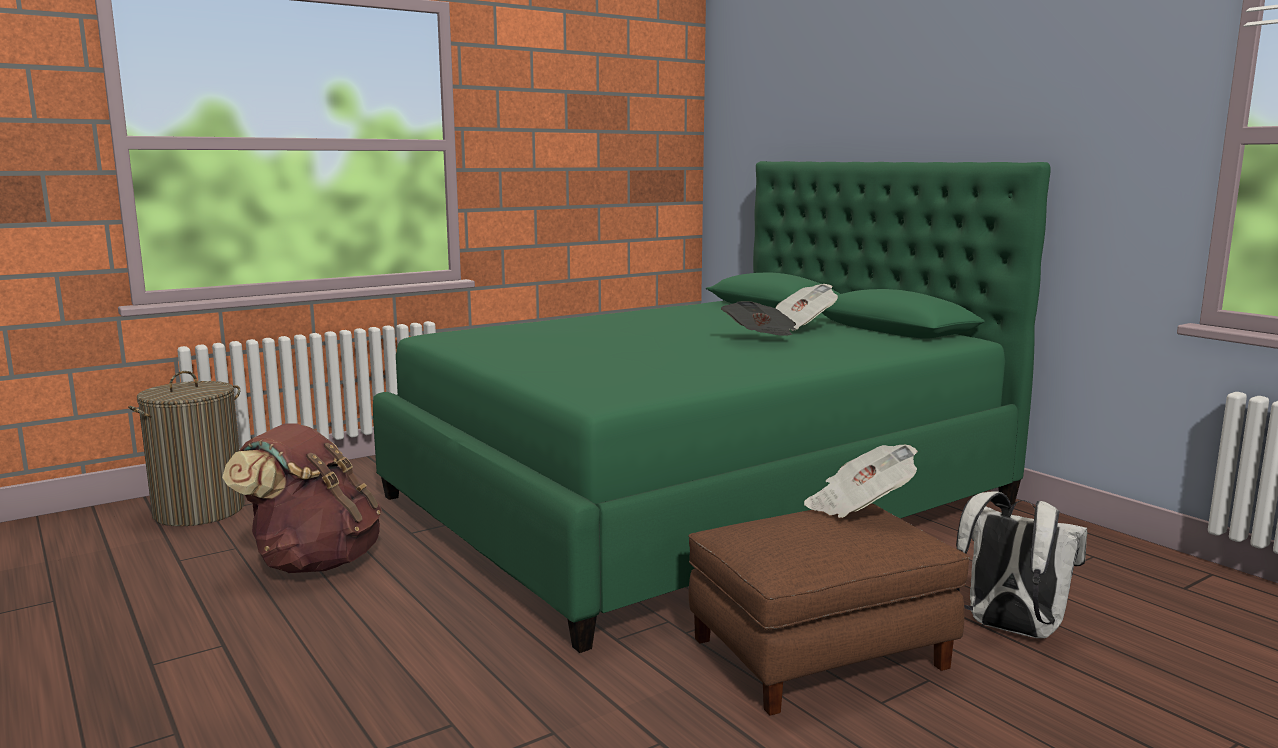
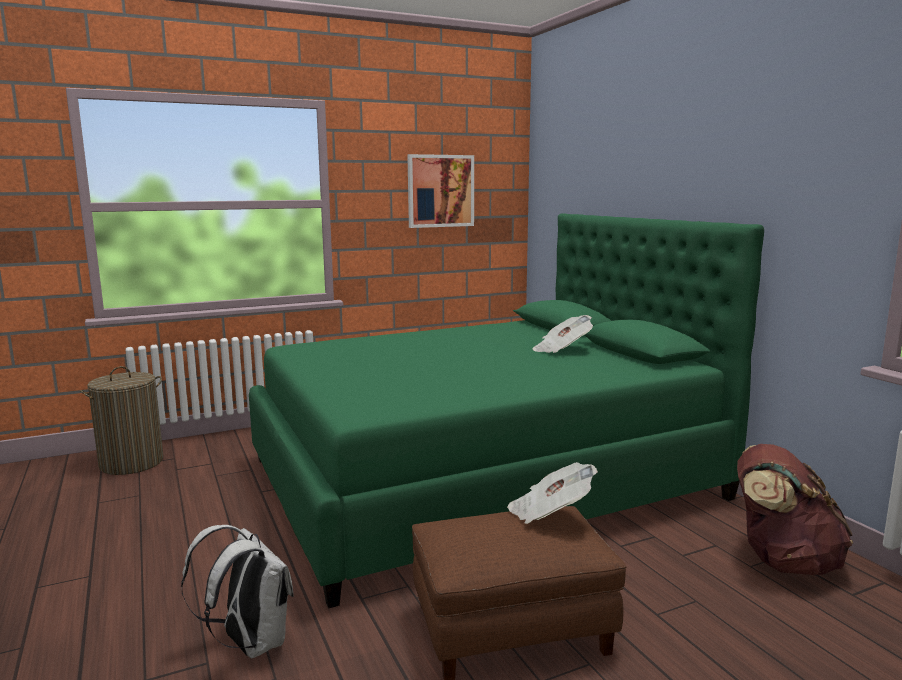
camera: 10 degrees right, 0 degrees up
brown backpack [222,424,382,573] -> brown backpack moved to [737,444,853,575]
newspaper [721,301,797,336] -> none
white backpack [956,491,1087,638] -> white backpack moved to [181,525,294,659]
none -> picture [407,154,474,228]

